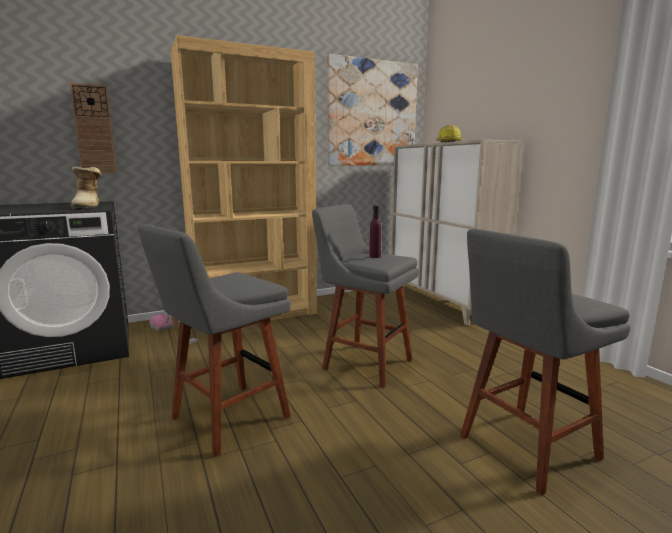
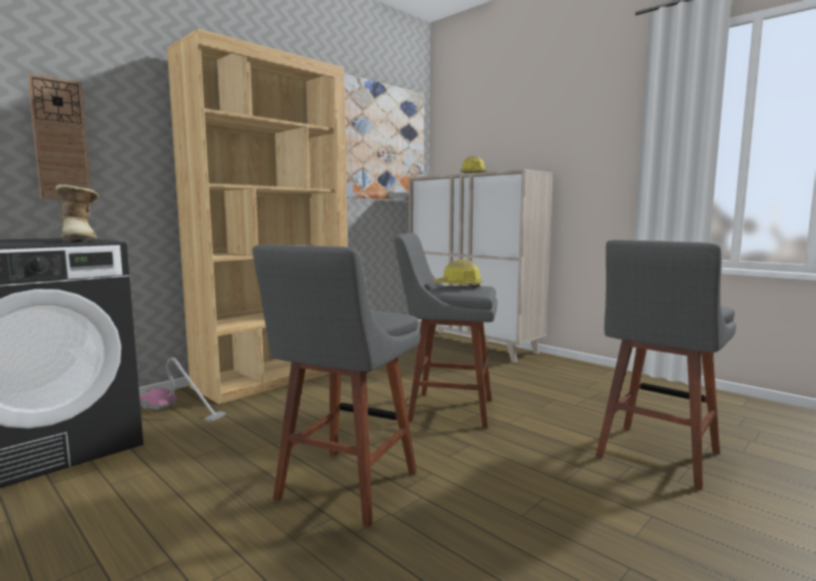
camera: 20 degrees left, 5 degrees down
purple bottle [369,205,382,258] -> hard hat [432,259,483,288]

